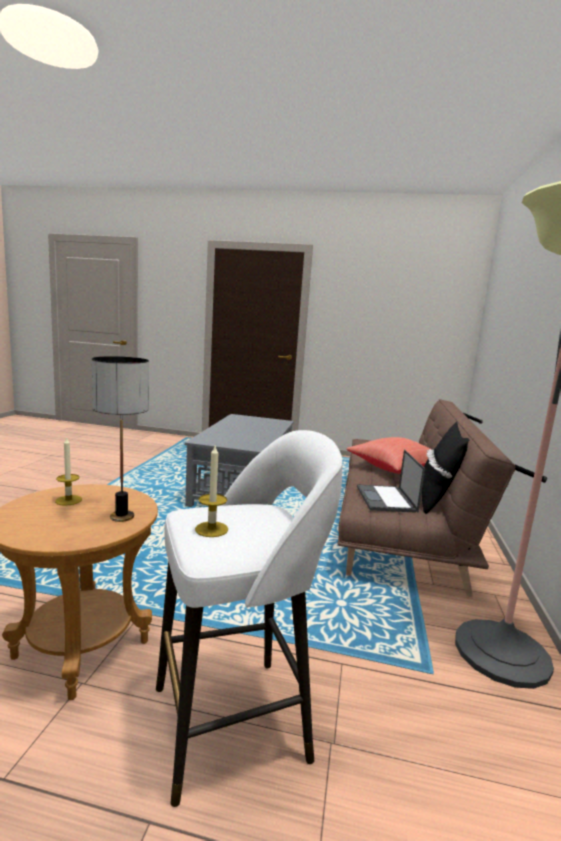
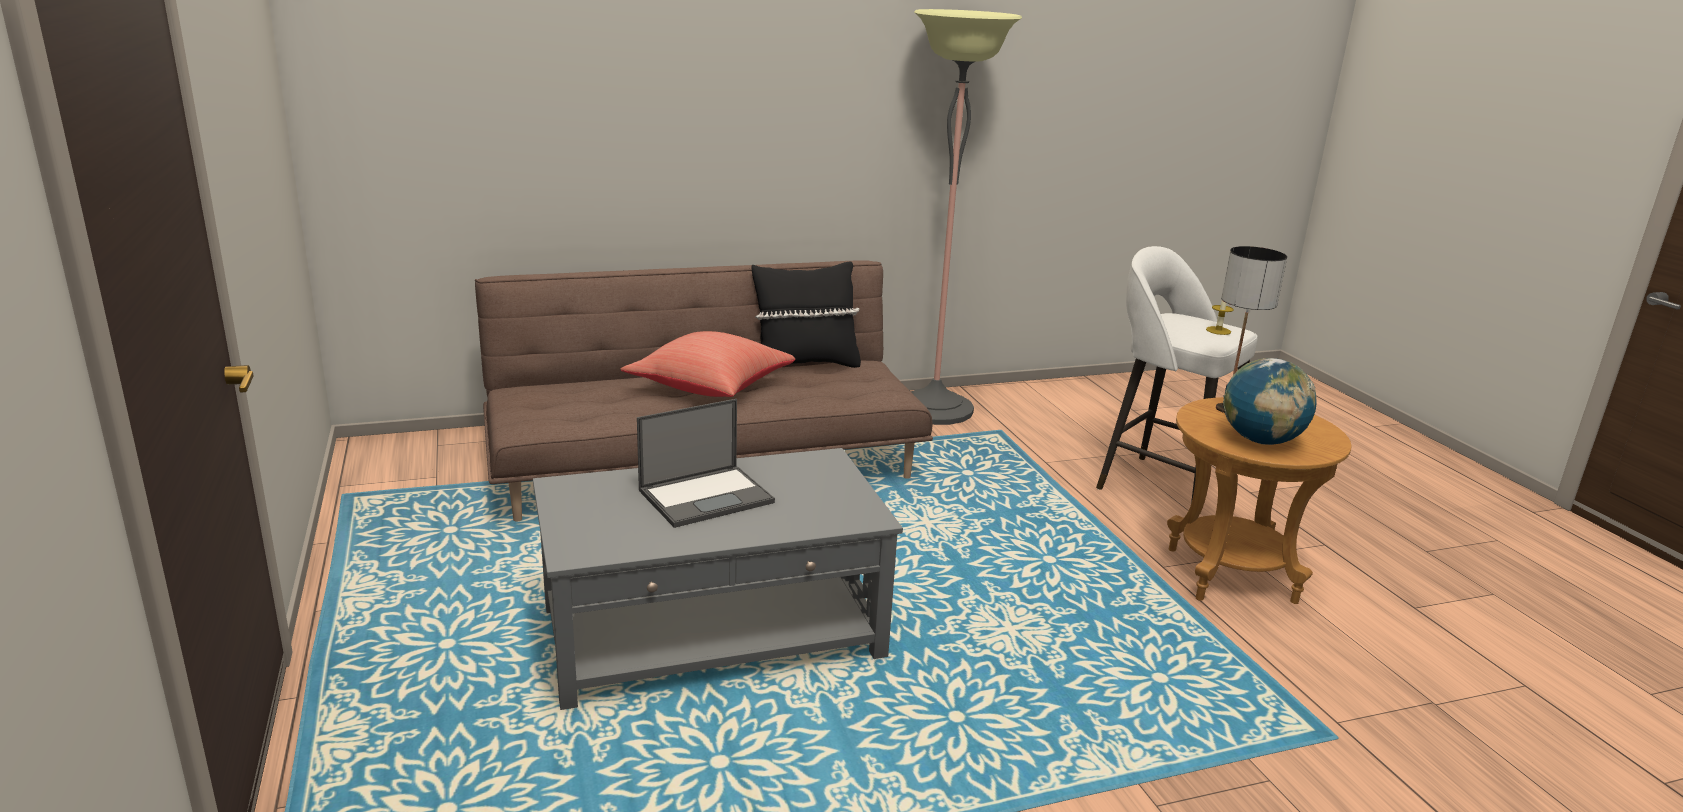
camera: 120 degrees left, 10 degrees up
candle [55,436,82,506] -> globe [1223,358,1317,445]
laptop [357,450,425,513] -> laptop moved to [637,399,775,528]

